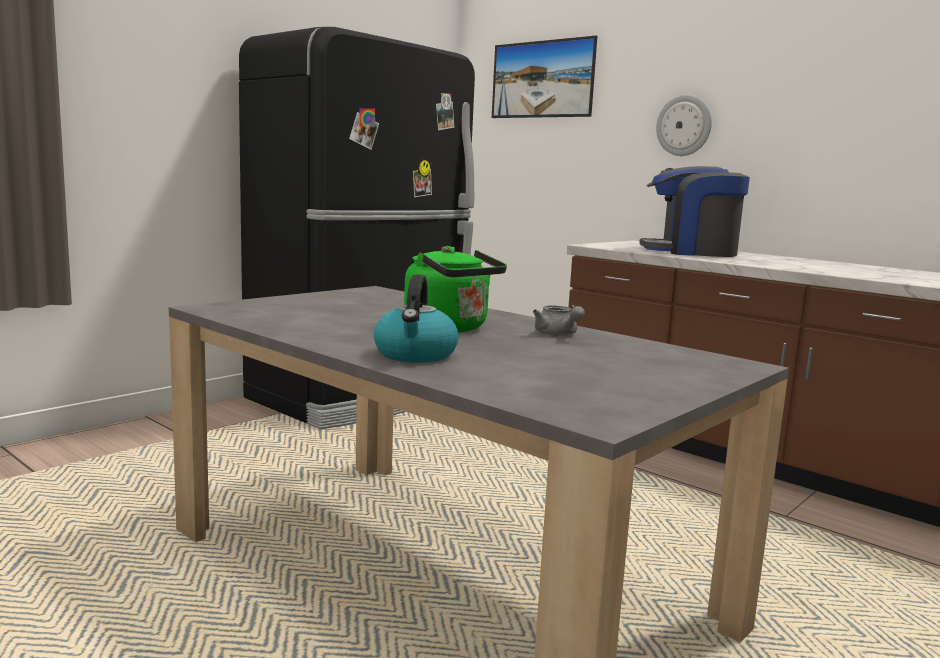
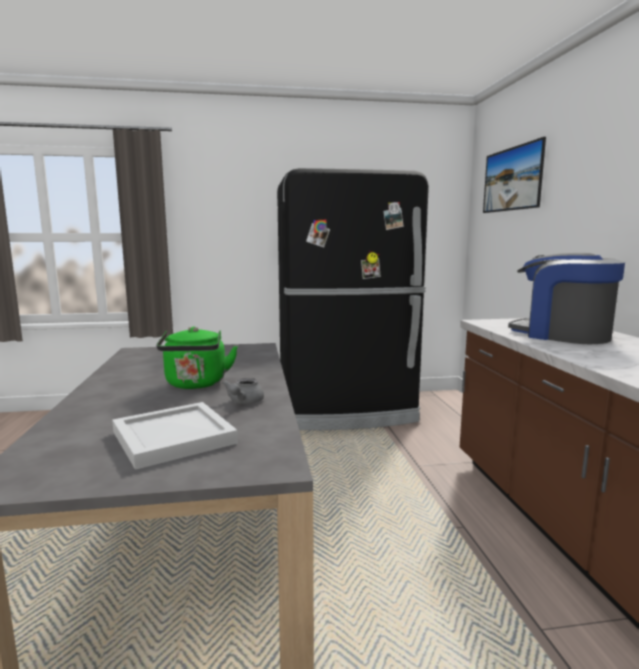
camera: 40 degrees right, 0 degrees up
kettle [374,274,459,363] -> none
wall clock [656,95,712,156] -> none
none -> white tray [112,402,238,470]

